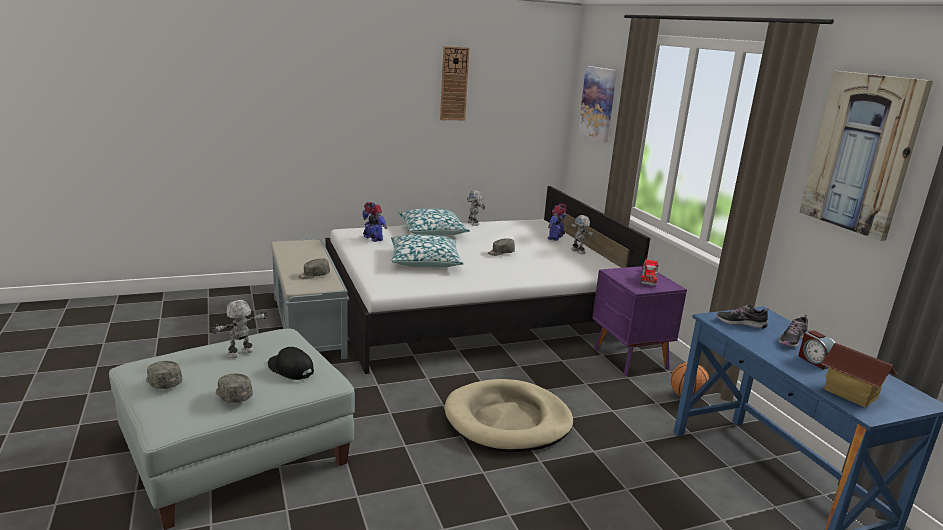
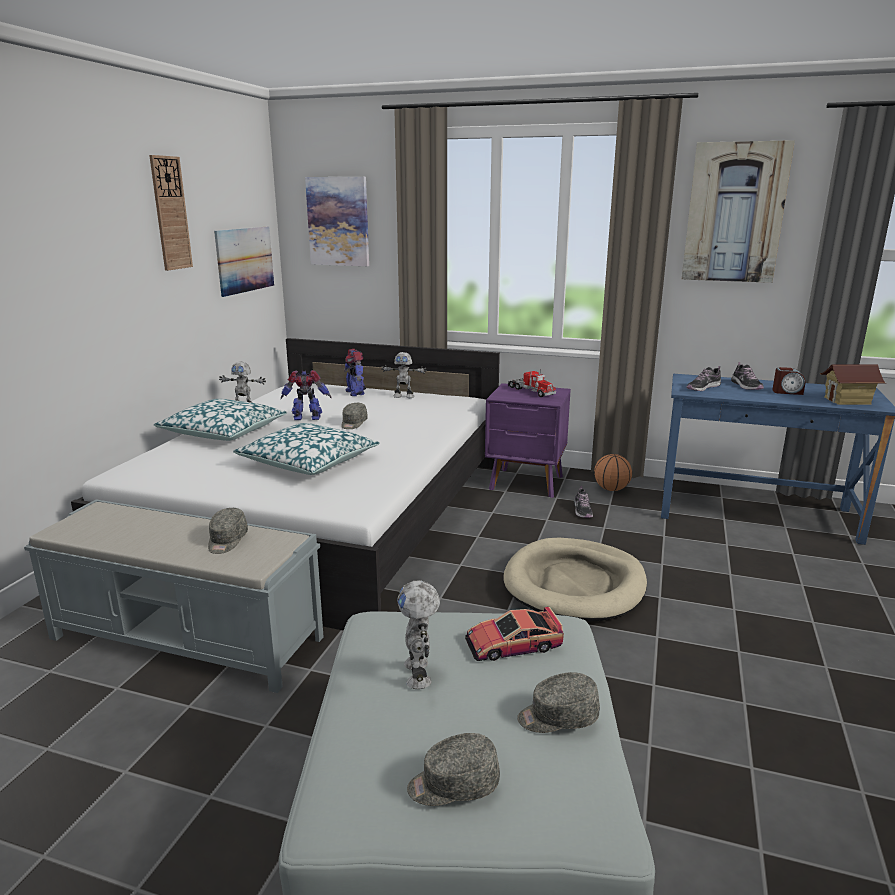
camera: 50 degrees left, 0 degrees up
black cap [268,347,314,380] -> toy car [465,607,564,661]
toy robot [362,202,387,242] -> toy robot moved to [281,370,331,420]
none -> picture [214,227,274,297]
none -> shoe [574,486,593,518]

